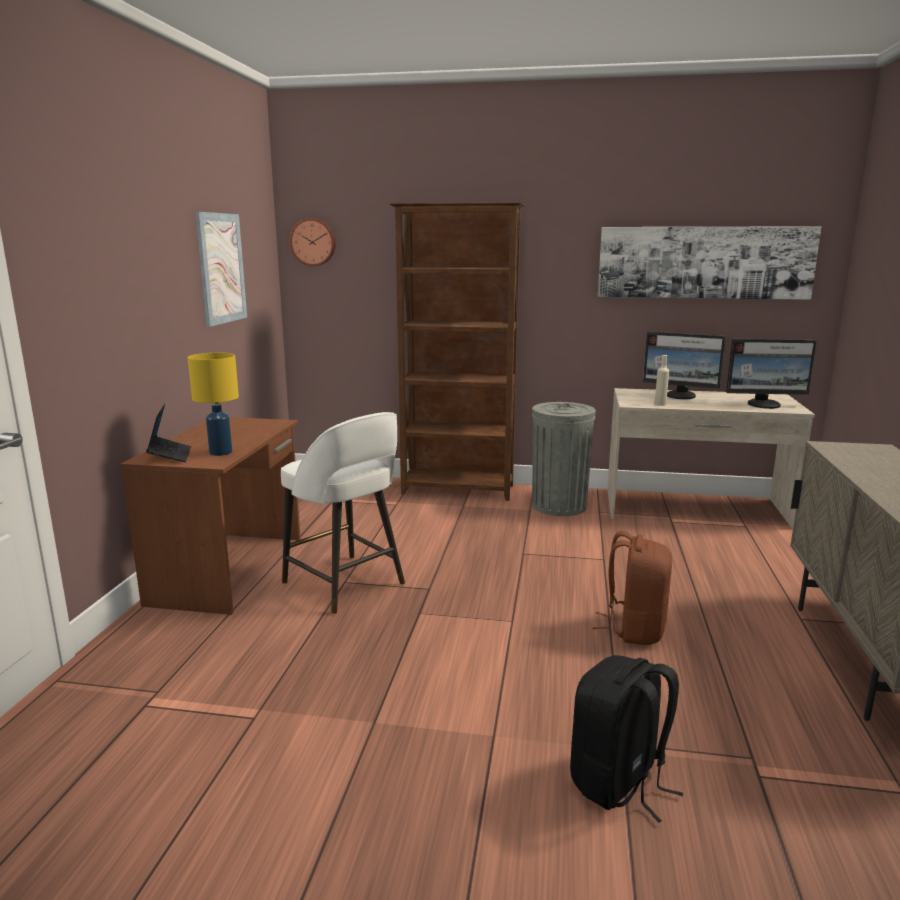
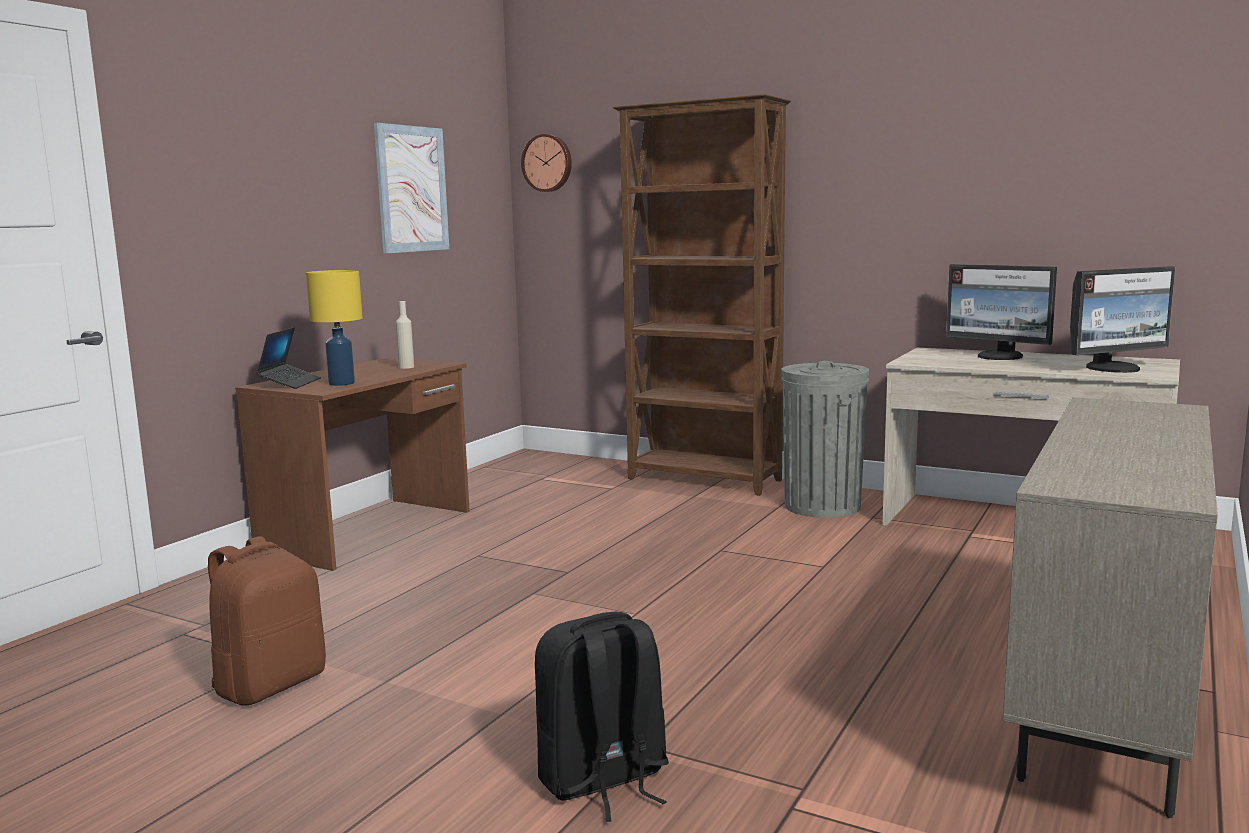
camera: 20 degrees right, 5 degrees down
white stool [281,412,405,614] -> none
brown backpack [593,531,672,645] -> brown backpack moved to [208,536,326,706]
picture [598,226,822,300] -> none
beige bottle [655,355,669,406] -> beige bottle moved to [396,301,414,369]
monitor [726,339,817,409] -> monitor turned 45 degrees counterclockwise [1070,266,1175,373]

